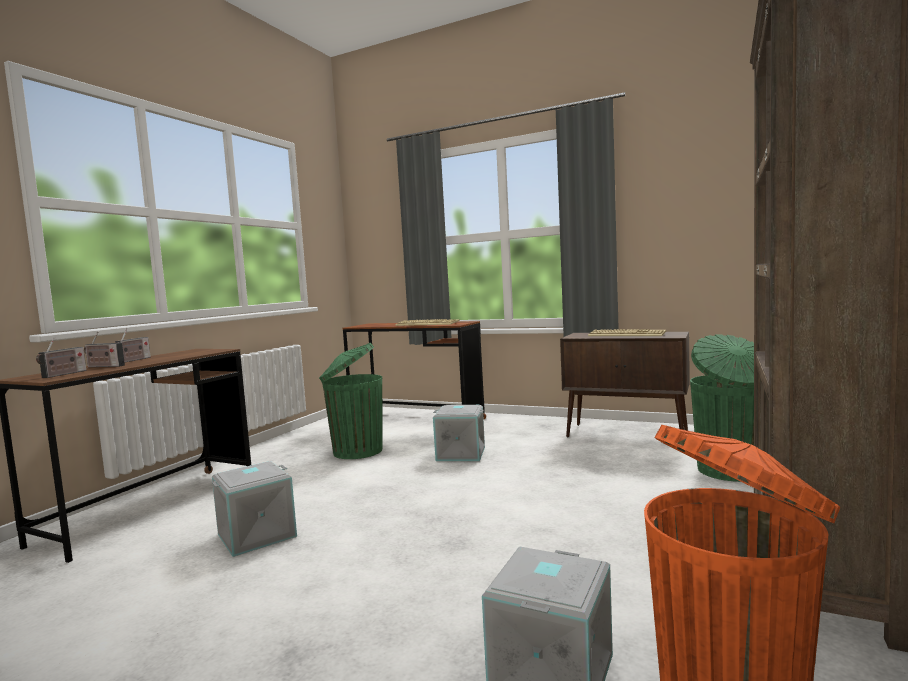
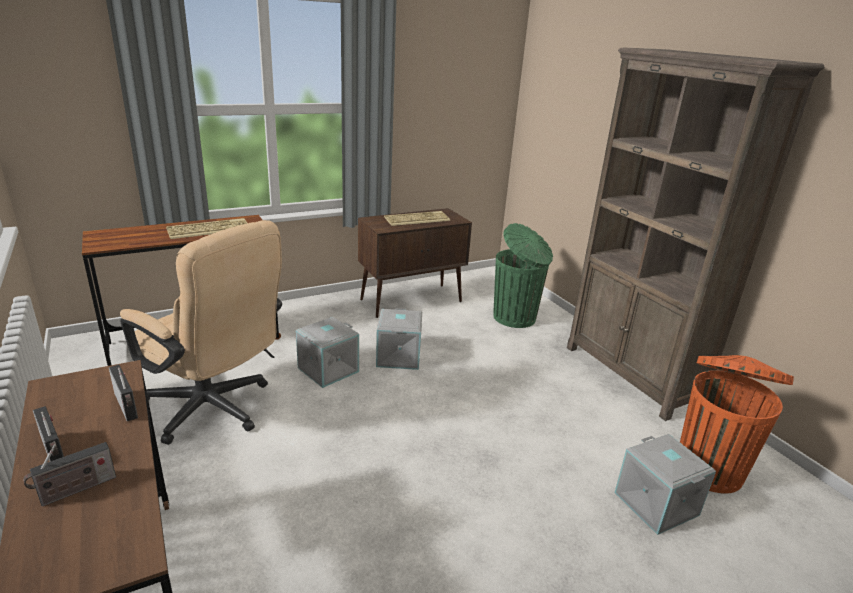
camera: 55 degrees left, 20 degrees up
radio [36,337,86,378] -> radio moved to [109,365,138,421]
grey storage box [212,461,297,557] -> grey storage box moved to [376,308,422,370]
green trash can [319,343,383,459] -> beige office chair [120,220,282,445]

